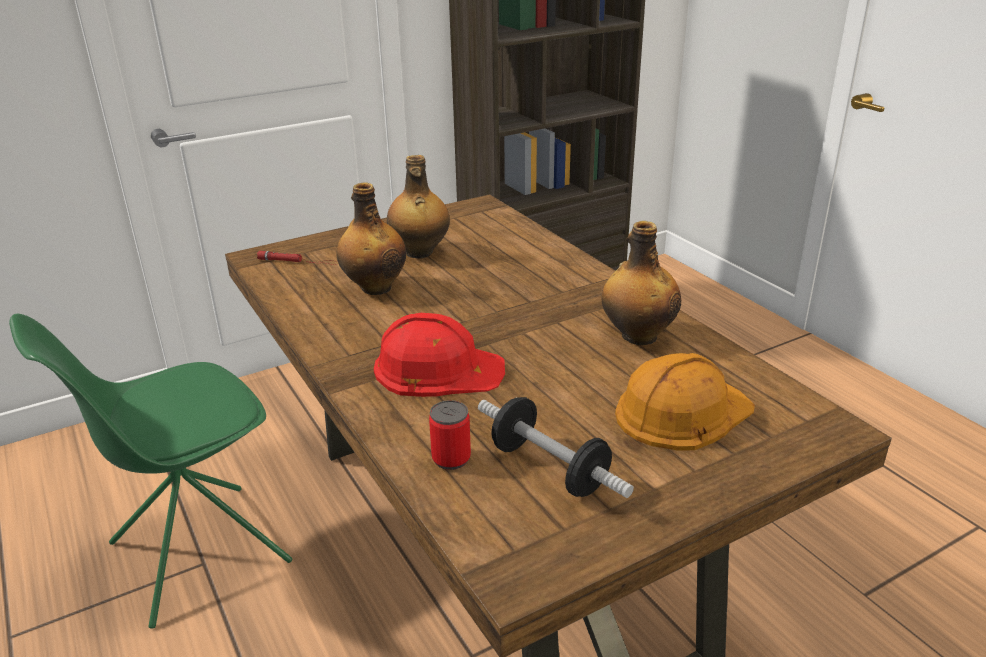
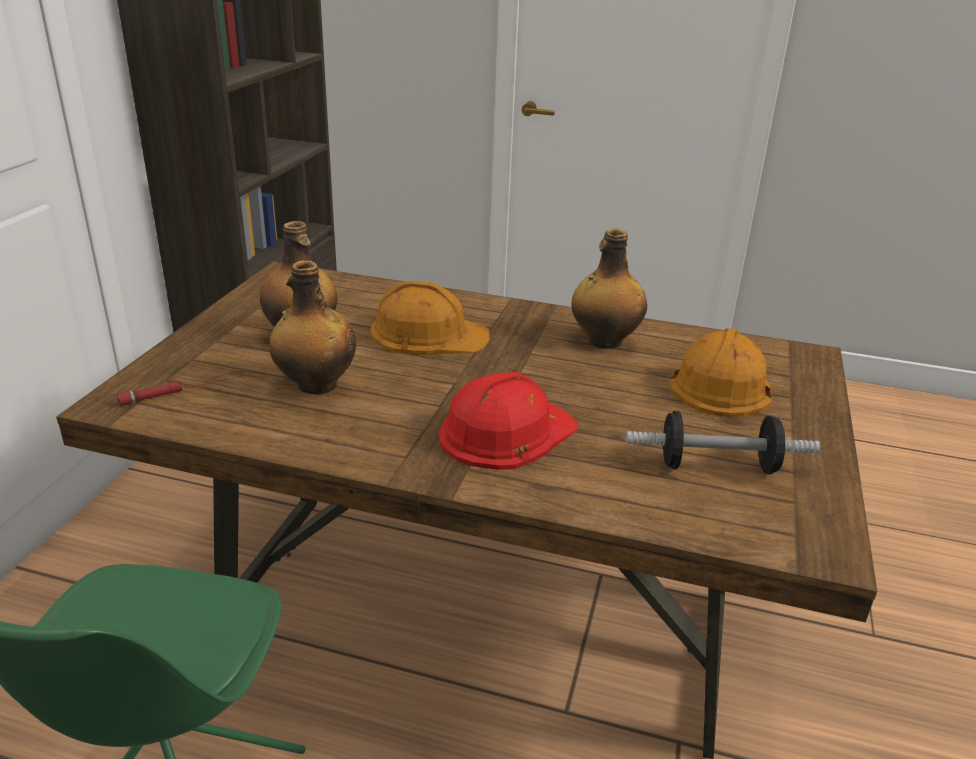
camera: 45 degrees left, 0 degrees up
can [429,400,471,470] -> none
none -> orange hard hat [370,281,490,355]

